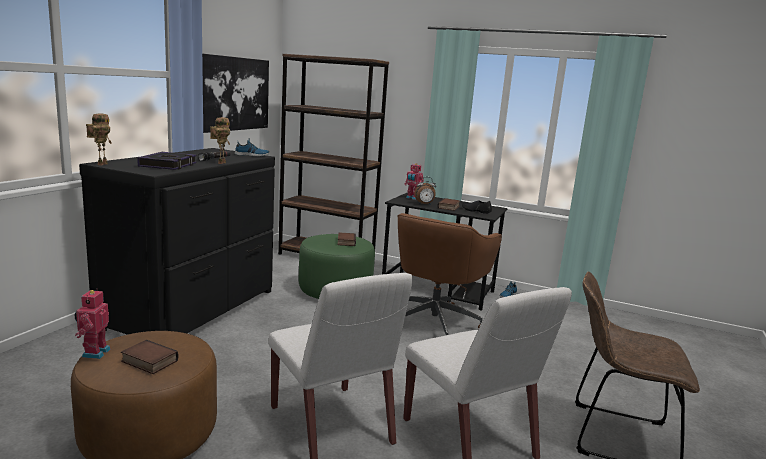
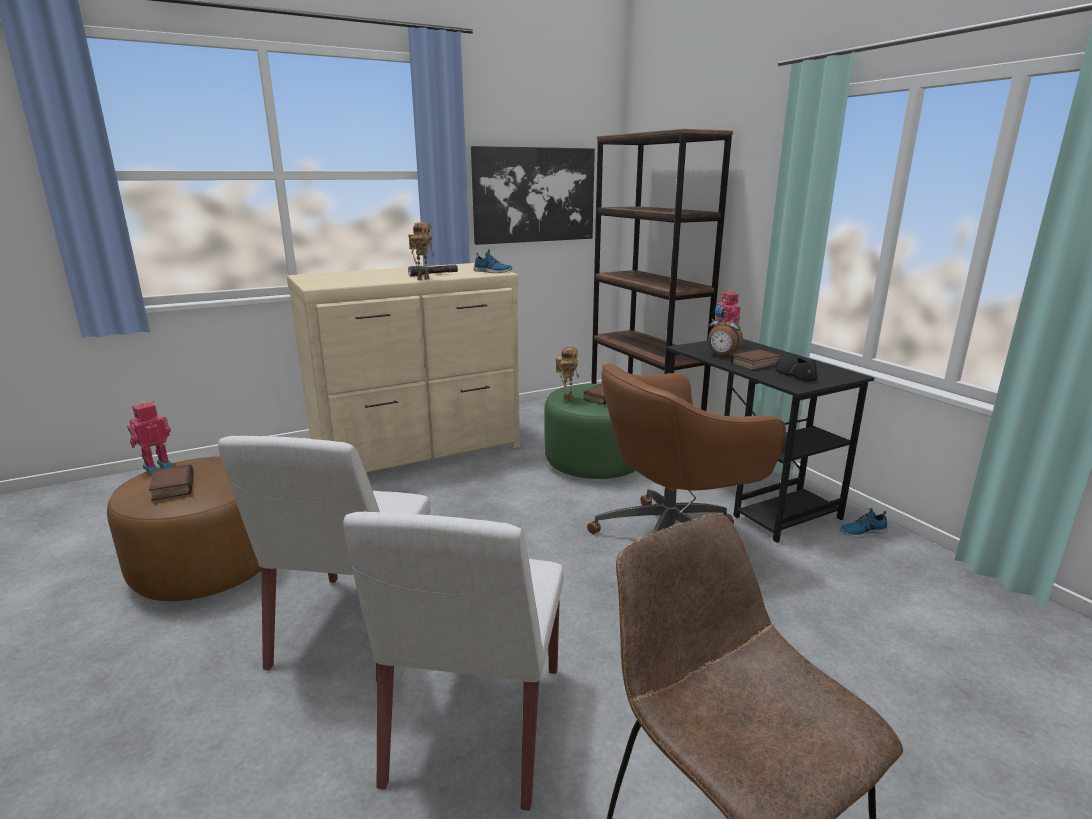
camera: 40 degrees right, 5 degrees up
black dresser [79,148,275,335] -> beige dresser [287,263,520,472]
toy robot [86,113,112,166] -> toy robot moved to [556,347,579,402]
book [137,152,197,170] -> none

